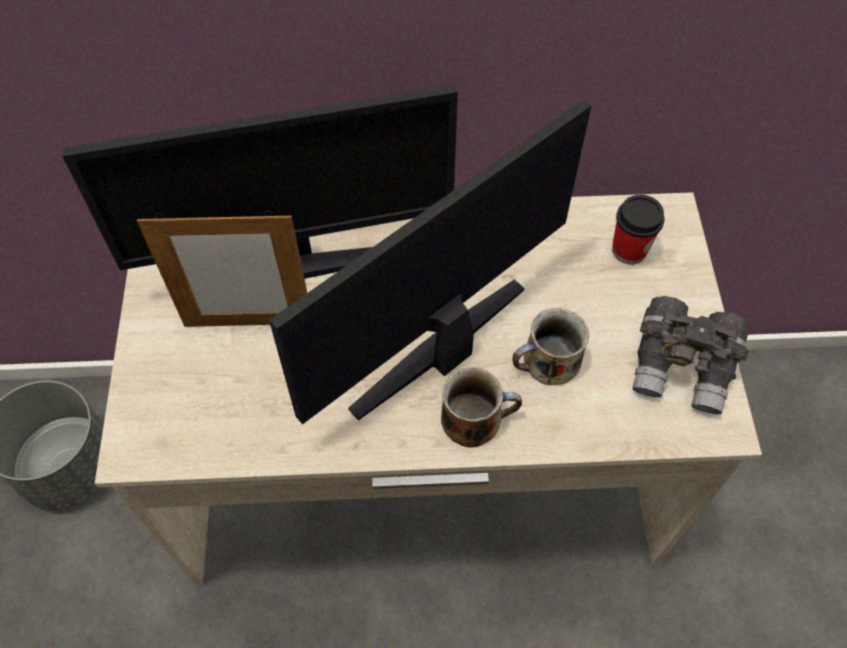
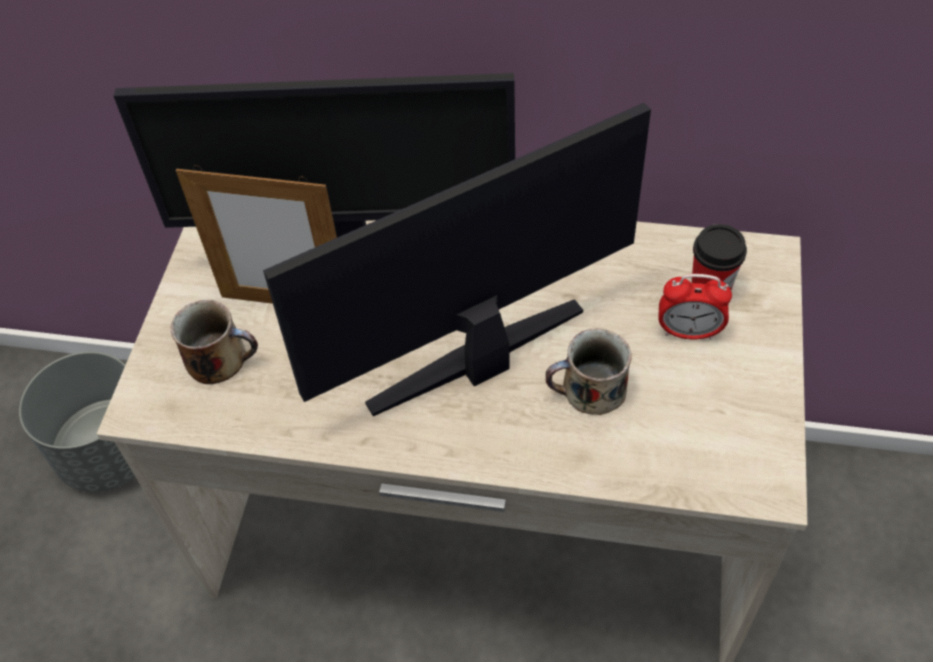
camera: 15 degrees right, 5 degrees down
mug [441,367,522,448] -> mug moved to [170,300,258,384]
grey binoculars [632,296,749,414] -> none
none -> alarm clock [658,274,732,340]

